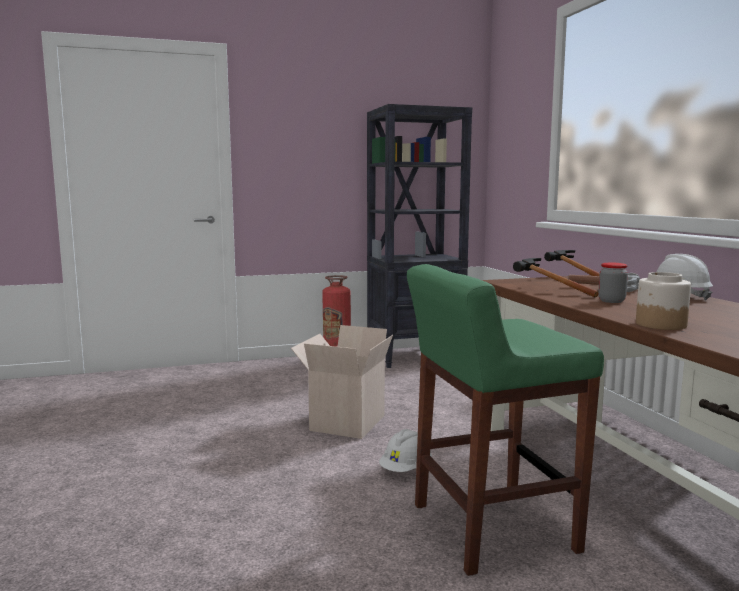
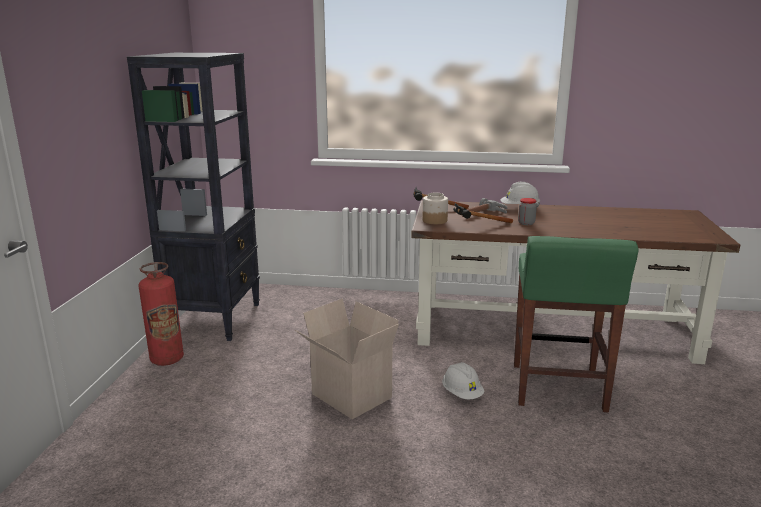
camera: 65 degrees left, 10 degrees up
jar [636,272,691,330] -> jar moved to [422,193,448,224]

